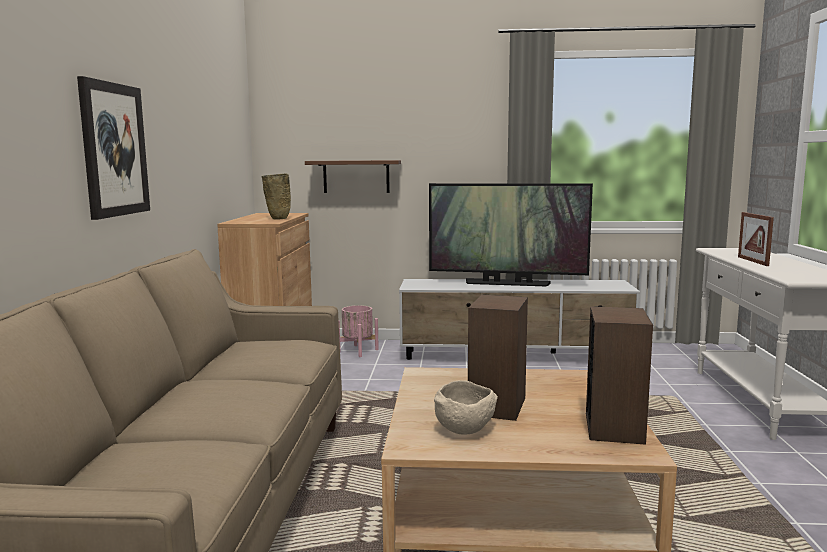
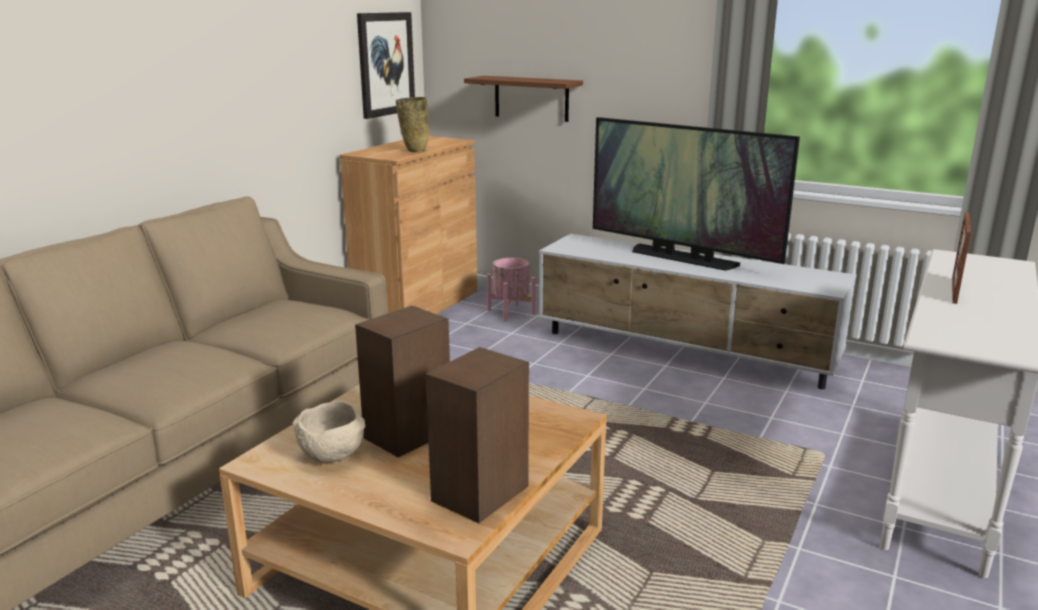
camera: 25 degrees right, 10 degrees up
picture [77,76,150,220] -> picture moved to [357,12,415,119]

